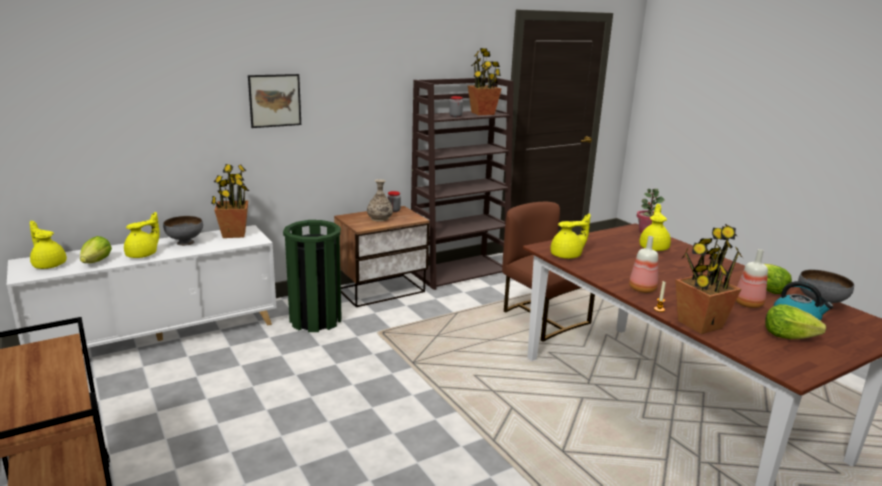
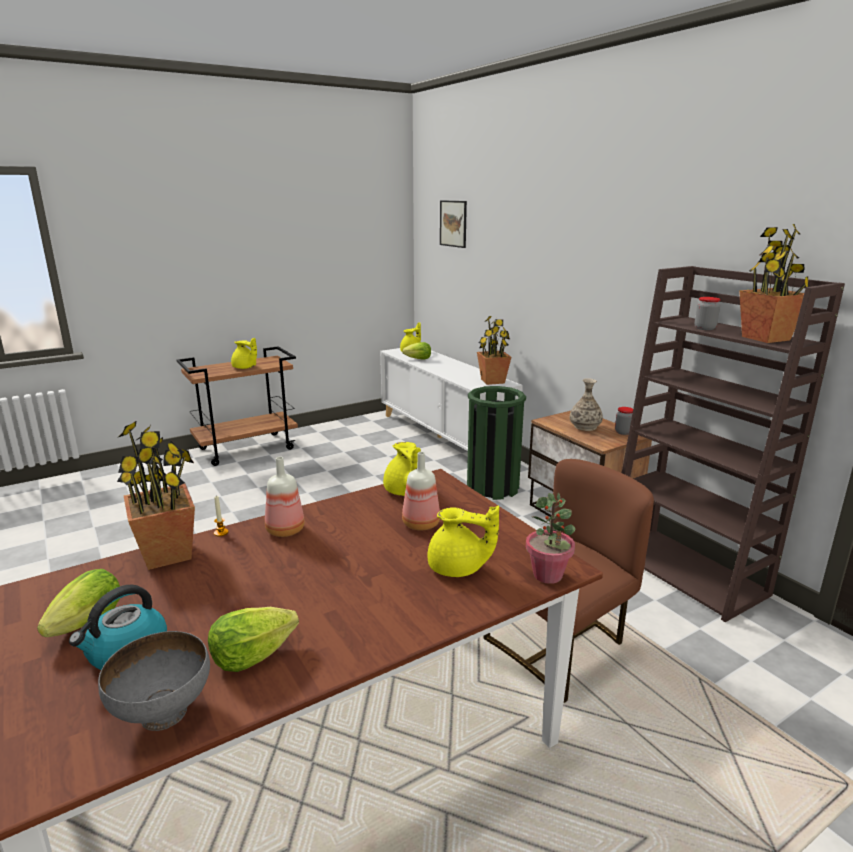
camera: 90 degrees right, 0 degrees up
yellow teapot [124,212,160,258] -> yellow teapot moved to [231,338,257,369]
grey bowl [163,216,203,246] -> none
picture [248,74,301,128] -> picture moved to [440,200,467,248]
bottle [736,249,768,308] -> bottle moved to [402,452,440,530]

